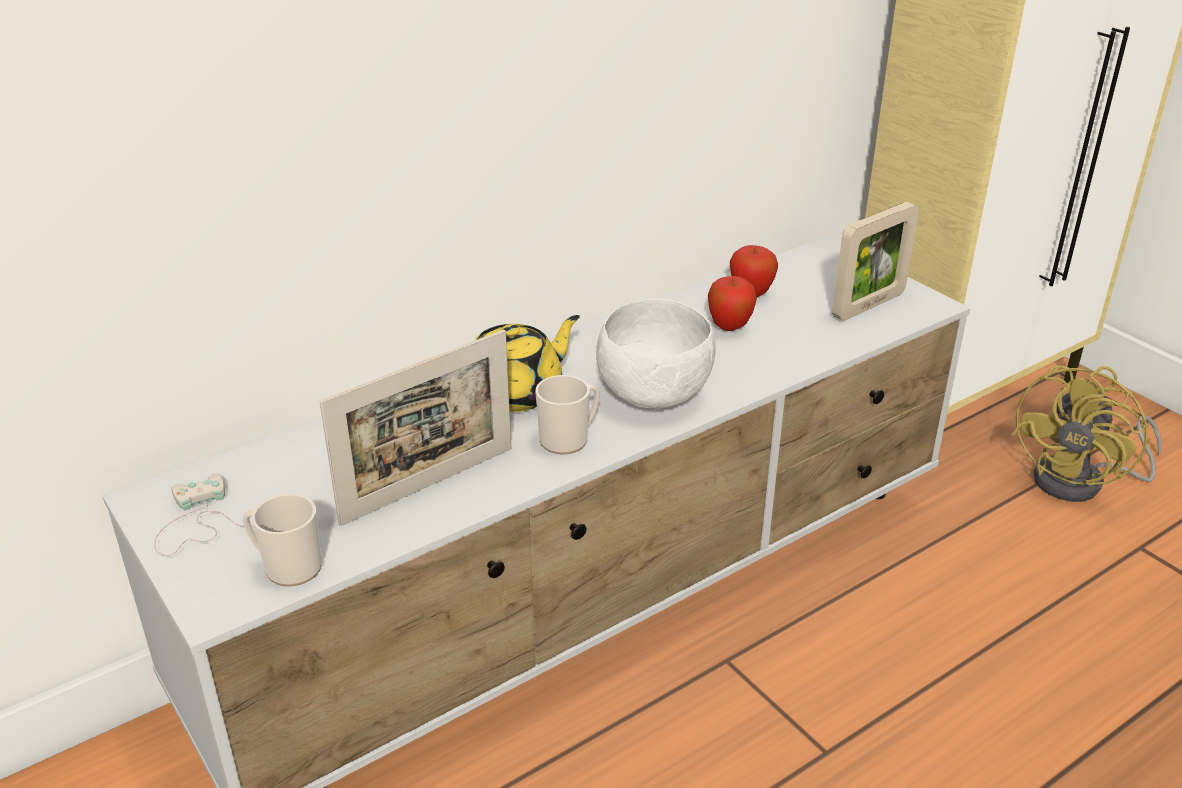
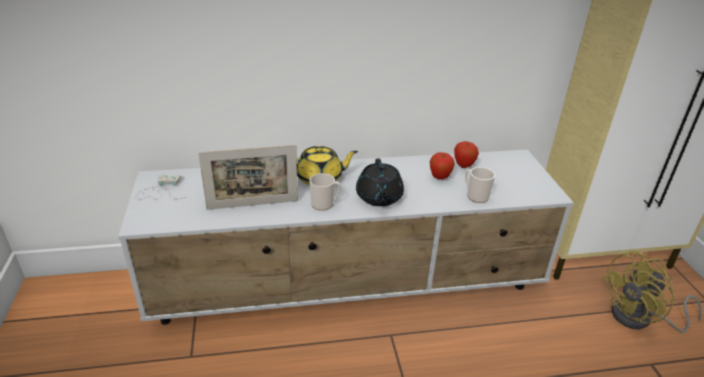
camera: 25 degrees right, 0 degrees up
mug [243,494,322,586] -> mug moved to [465,167,495,203]
white bowl [596,299,716,409] -> black teapot [356,158,404,206]
picture frame [832,202,919,321] -> none

